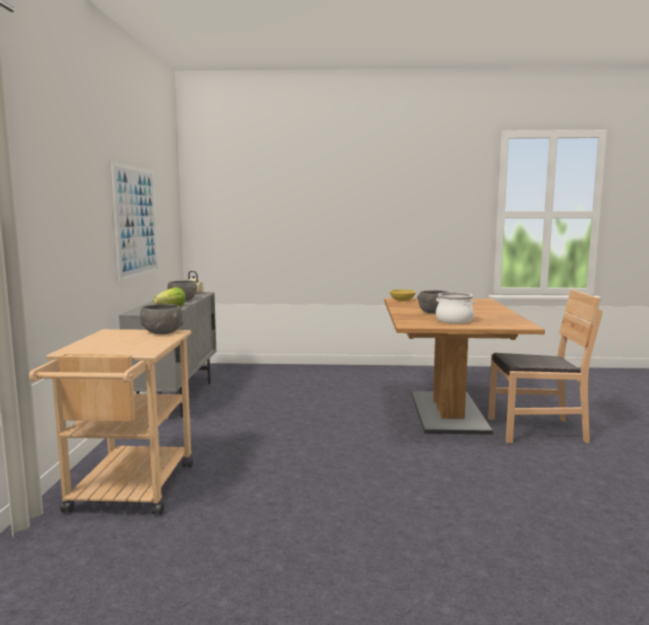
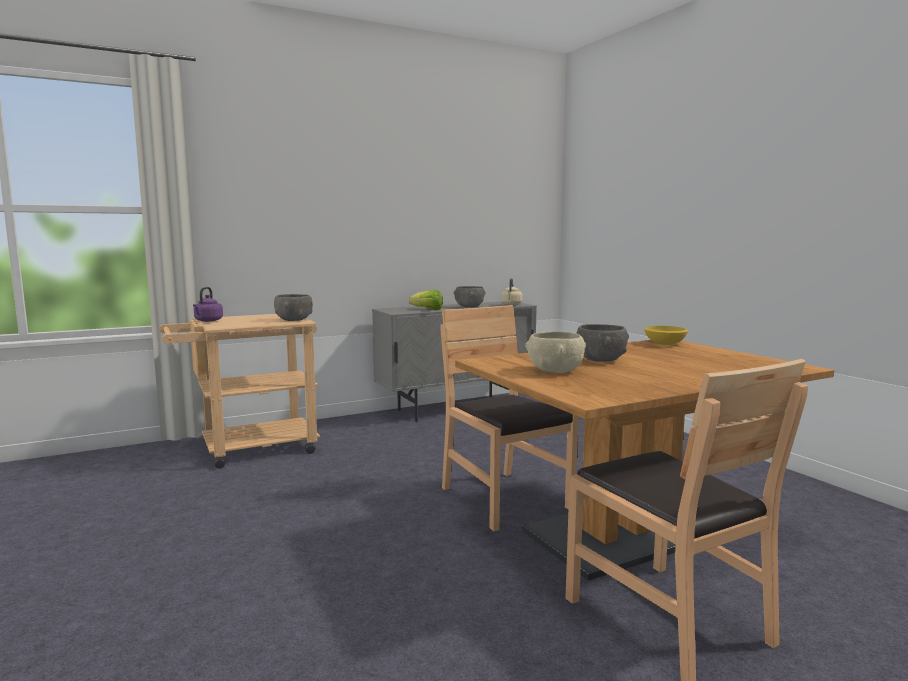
camera: 60 degrees right, 0 degrees up
picture [111,162,159,282] -> none
cooking pot [436,292,475,323] -> beige bowl [525,332,586,373]
none -> purple kettle [193,287,223,322]
none -> brown chair [440,305,578,531]

